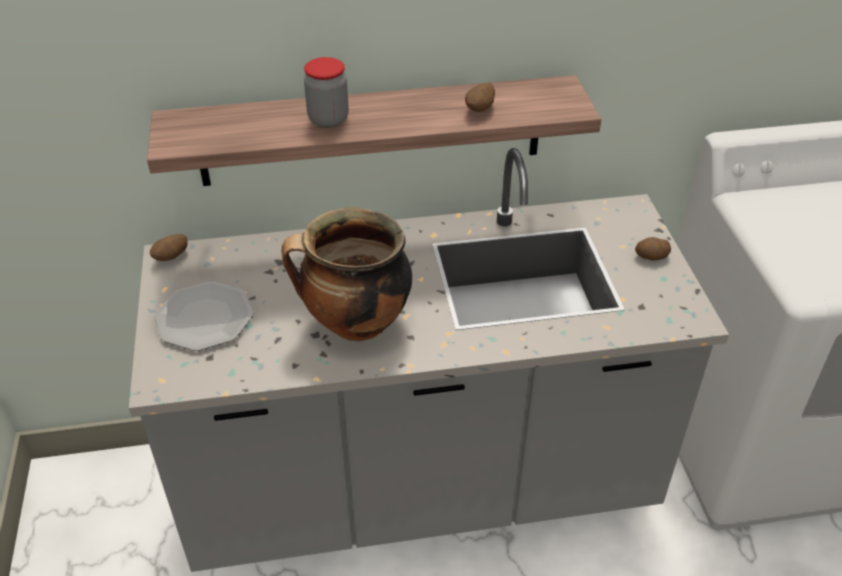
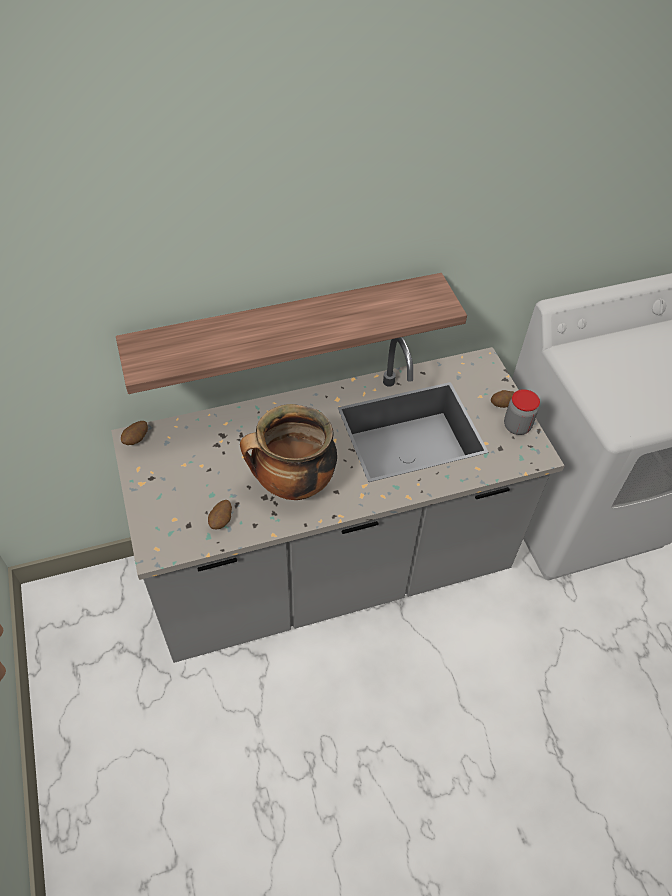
camera: 10 degrees left, 10 degrees up
plate [154,281,254,351] -> none
jar [304,57,349,128] -> jar moved to [504,389,540,435]
potato [465,82,495,112] -> potato moved to [208,500,232,530]

